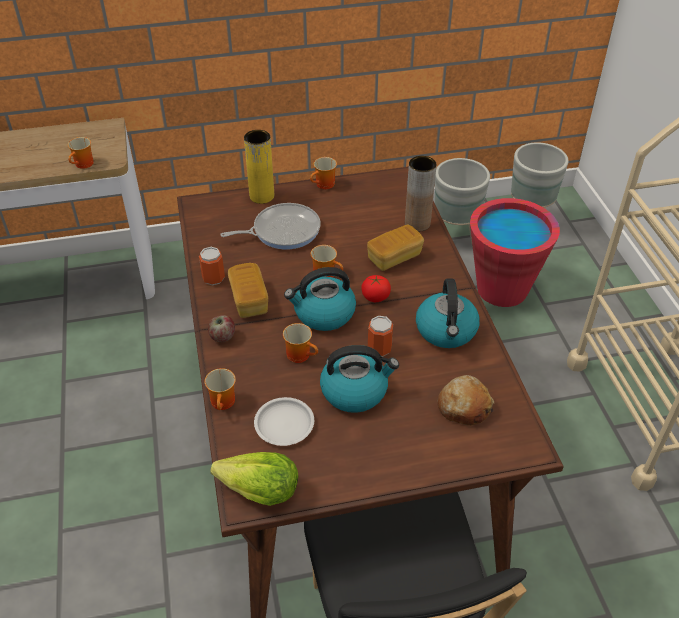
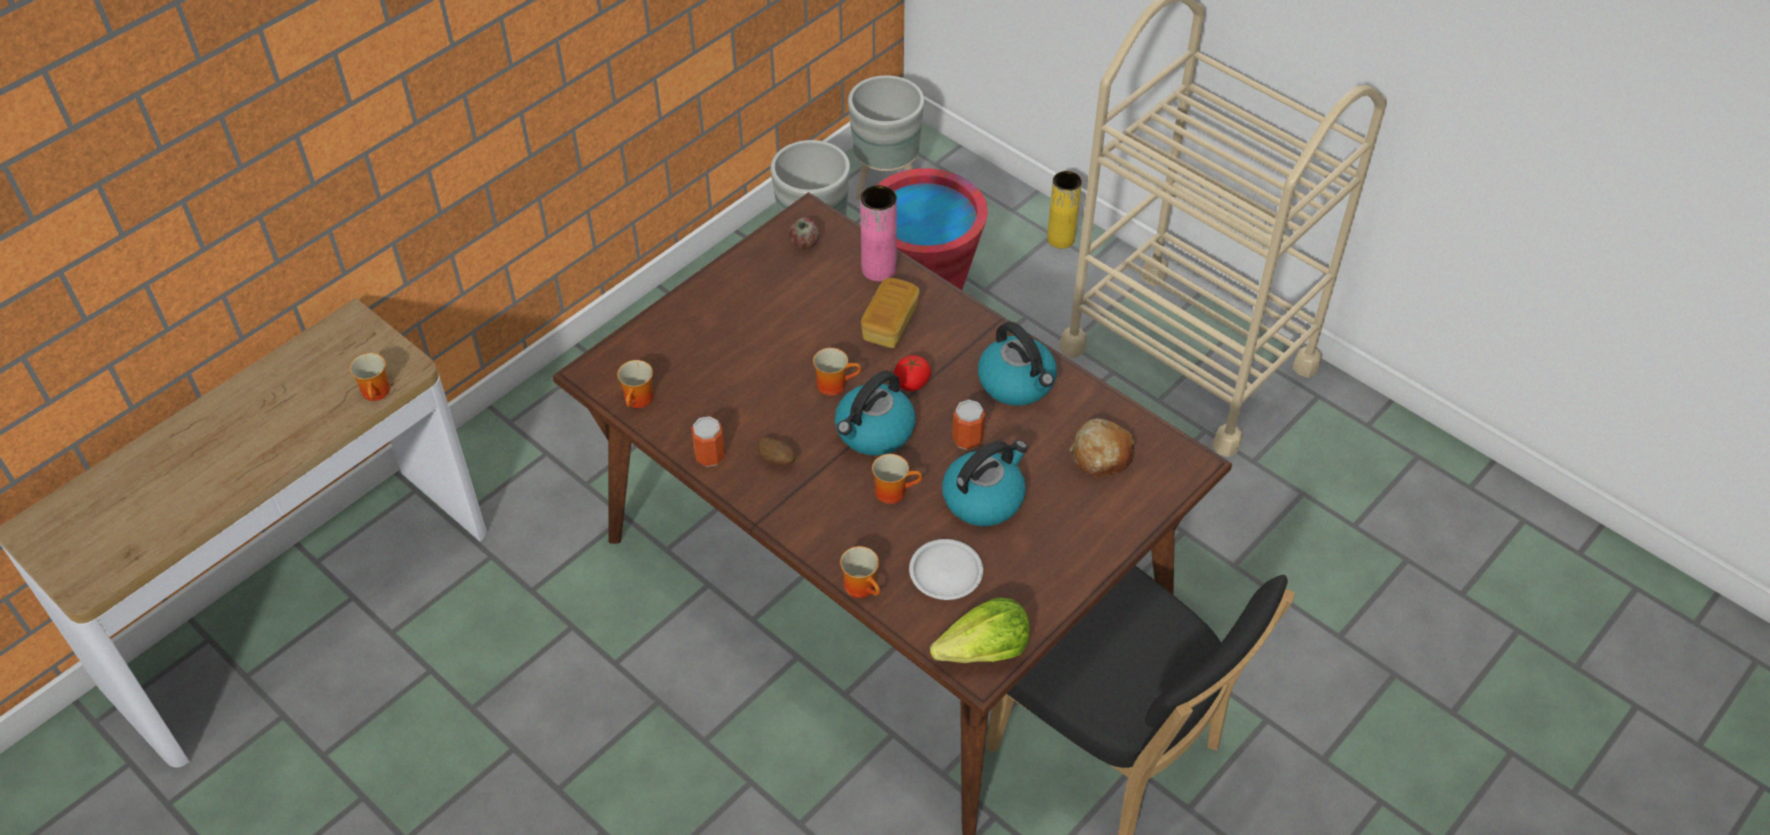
camera: 35 degrees left, 5 degrees up
apple [208,315,235,342] -> apple moved to [789,217,820,249]
frying pan [220,203,320,249] -> none
bread [228,263,268,318] -> potato [758,437,795,465]
yellow vase [244,130,274,204] -> yellow vase moved to [1047,171,1082,249]
mug [310,157,337,189] -> mug moved to [617,360,653,408]
brown vase [405,156,437,232] -> pink vase [860,185,897,282]

